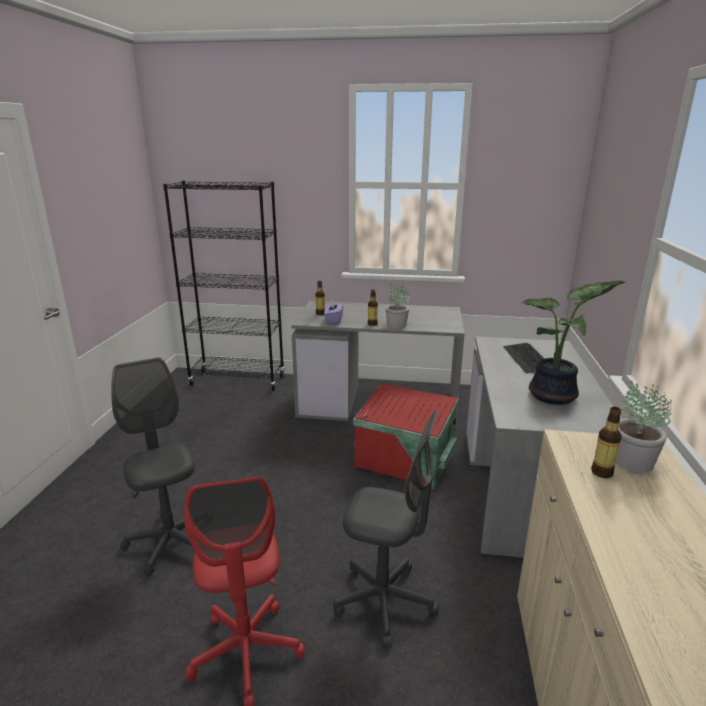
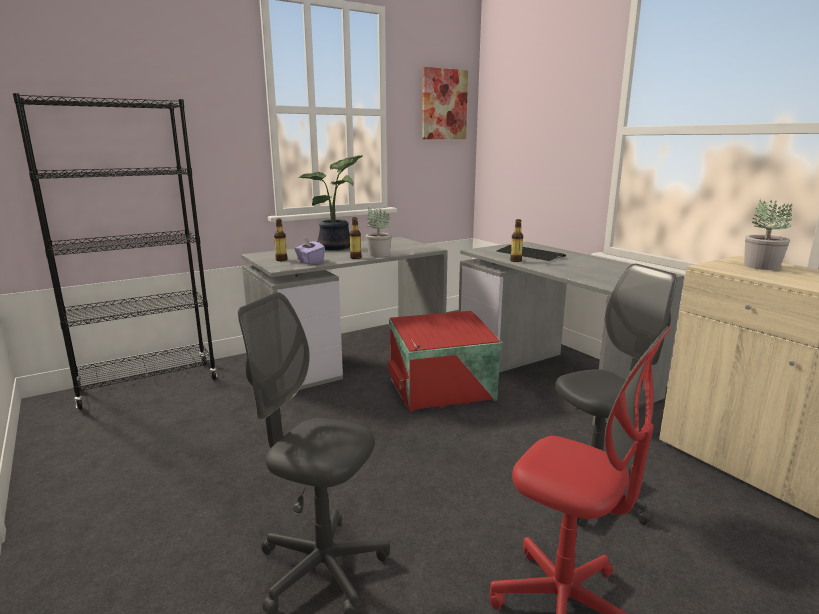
camera: 40 degrees left, 5 degrees down
potted plant [521,281,625,405] -> potted plant moved to [298,155,363,250]
bottle [591,407,622,478] -> bottle moved to [510,219,523,262]
none -> picture [422,67,468,139]

